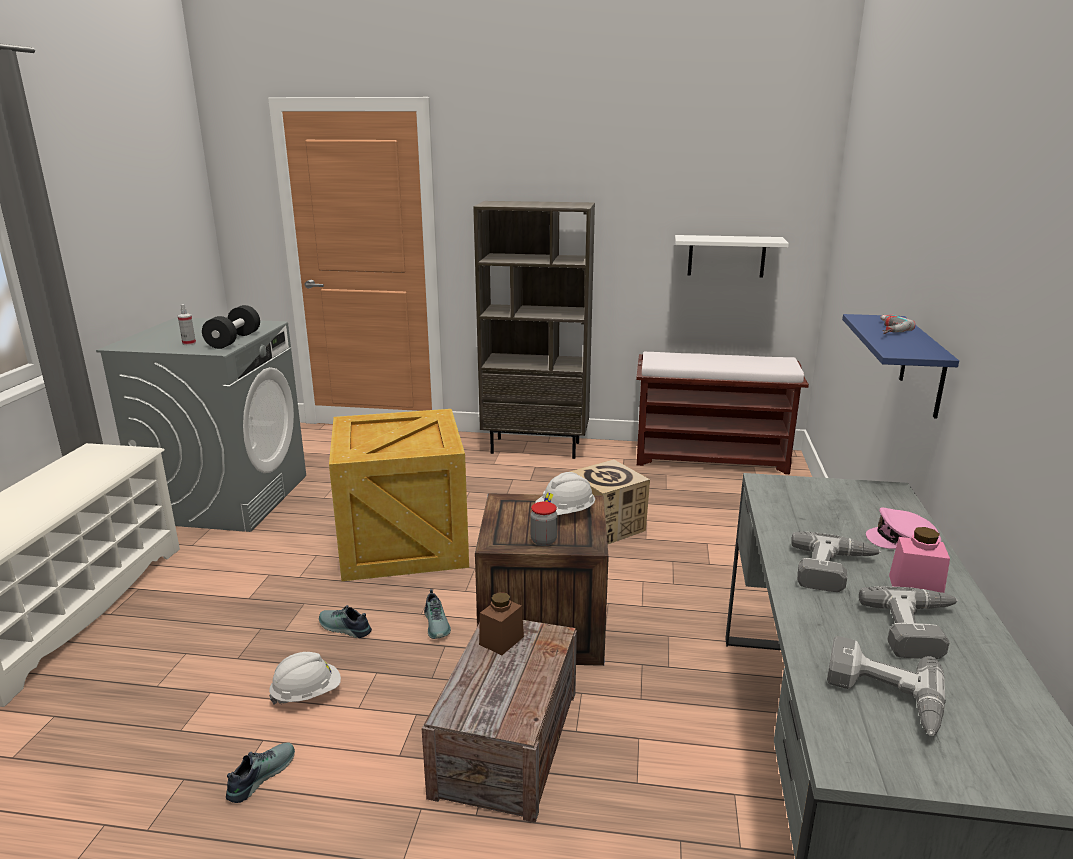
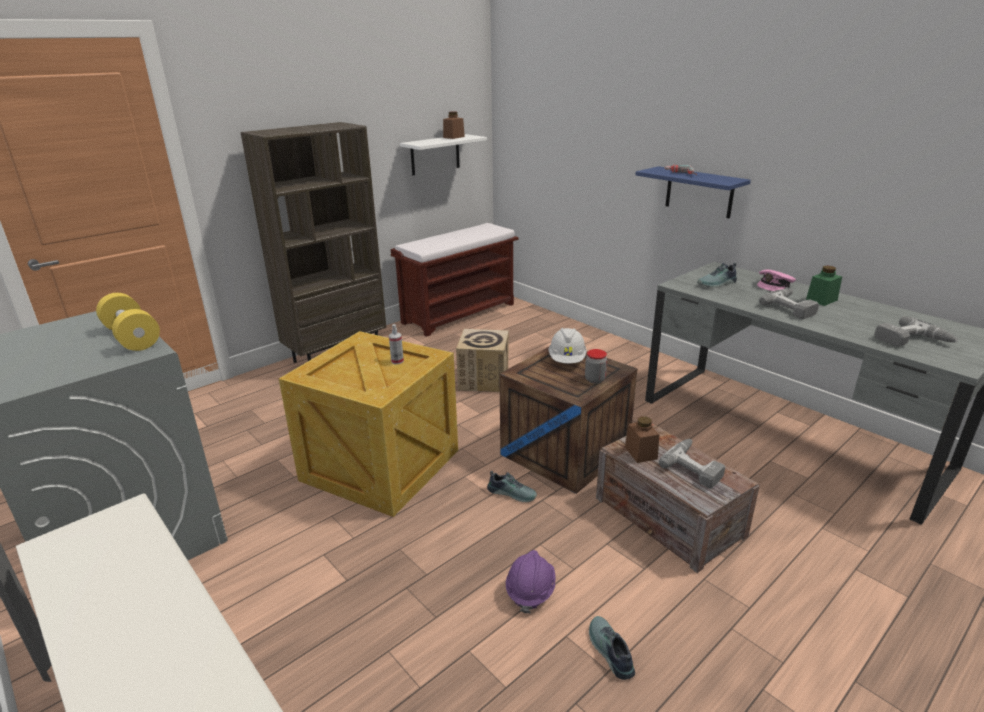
camera: 50 degrees left, 5 degrees up
spray bottle [178,304,196,345] -> spray bottle moved to [389,324,404,364]
black dumbbell [202,305,260,349] -> yellow dumbbell [96,293,160,351]
white hard hat [269,652,341,705] -> purple hard hat [506,550,556,614]
shoe [319,605,372,638] -> shoe moved to [697,263,737,287]
power drill [859,586,958,659] -> power drill moved to [659,439,725,489]
pink jar [889,527,950,593] -> green jar [806,266,842,306]
none -> brown jar [443,111,465,139]

